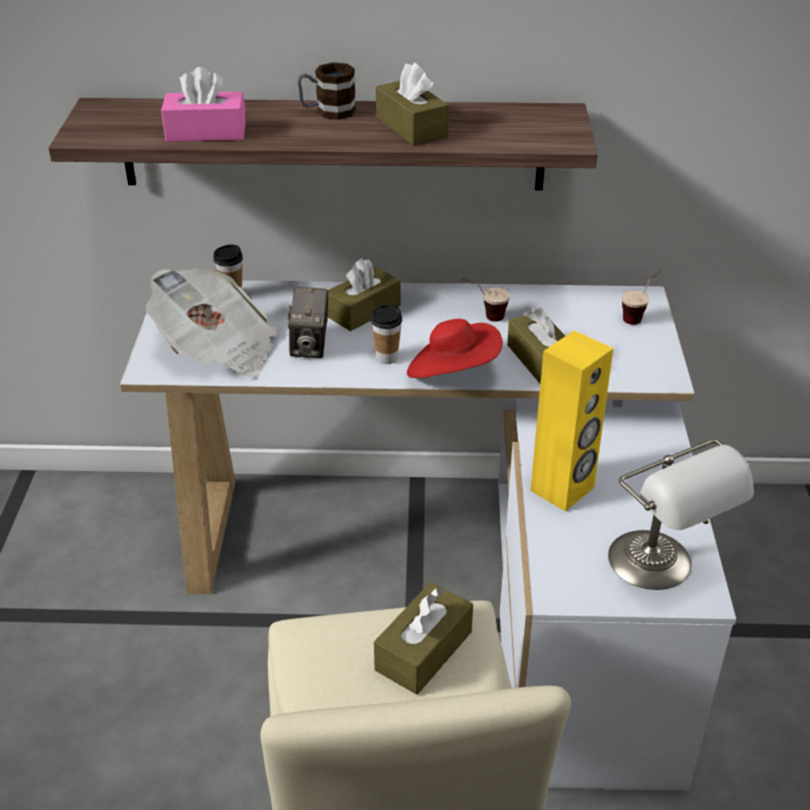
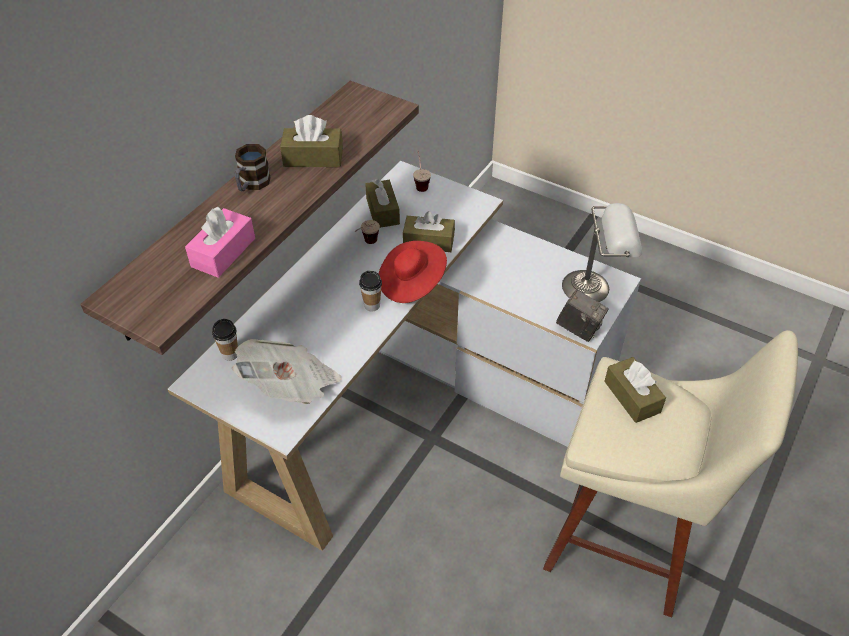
camera: 60 degrees left, 10 degrees up
camera [287,287,328,358] -> camera moved to [556,290,609,342]
brown tissue box [328,259,401,331] -> brown tissue box moved to [365,179,400,228]
yellow speaker [531,331,614,511] -> none

